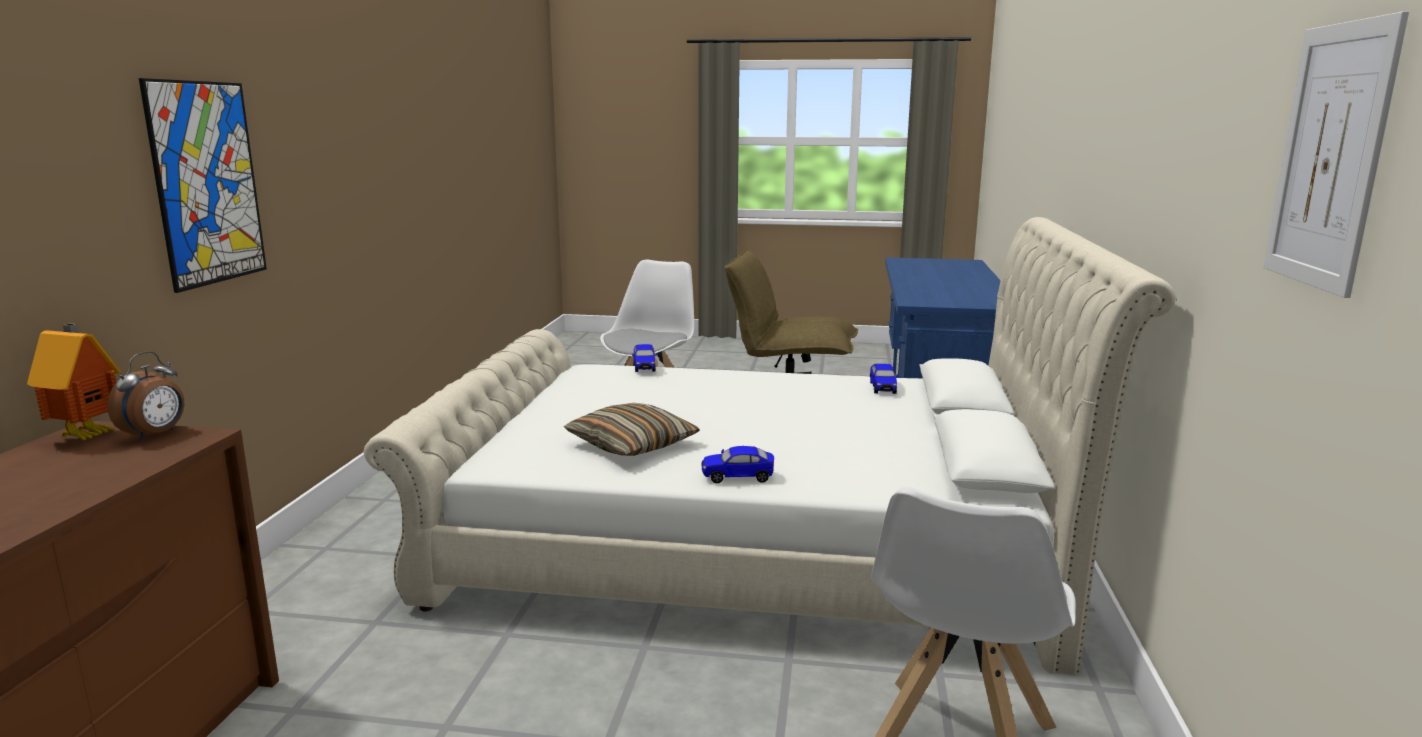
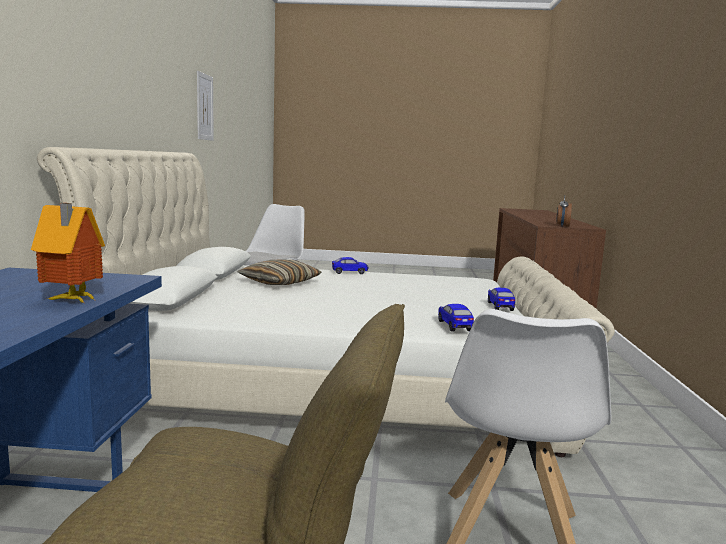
camera: 175 degrees right, 5 degrees down
toy house [27,323,121,440] -> toy house moved to [31,203,105,304]
picture [139,78,267,293] -> none
pillow [564,403,700,456] -> pillow moved to [237,259,321,285]
toy car [870,364,899,394] -> toy car moved to [488,288,515,311]

